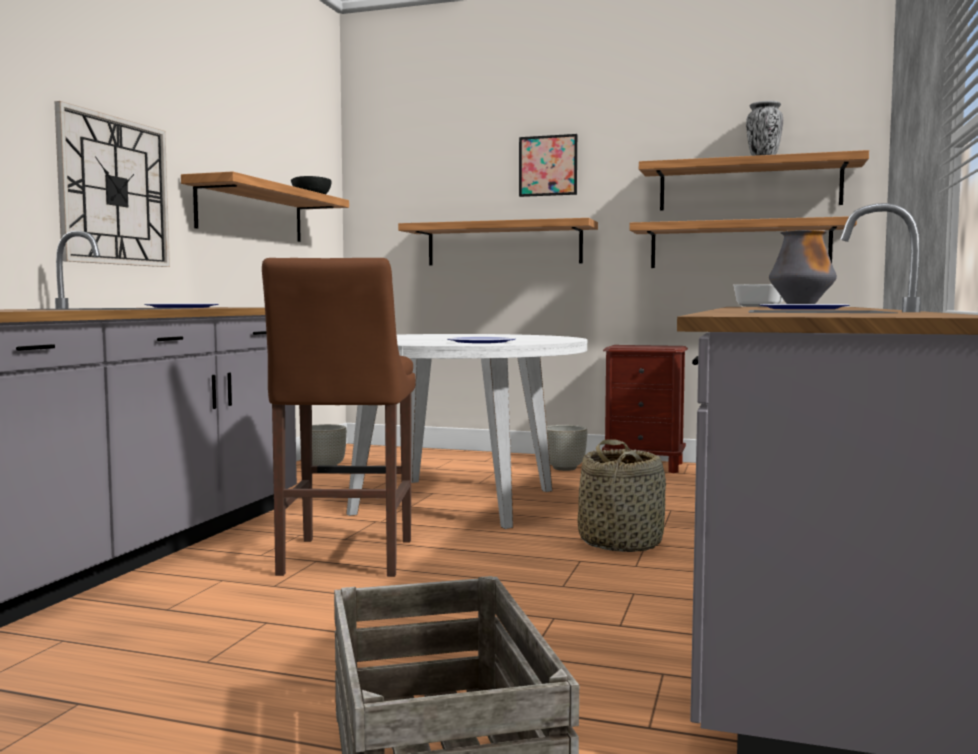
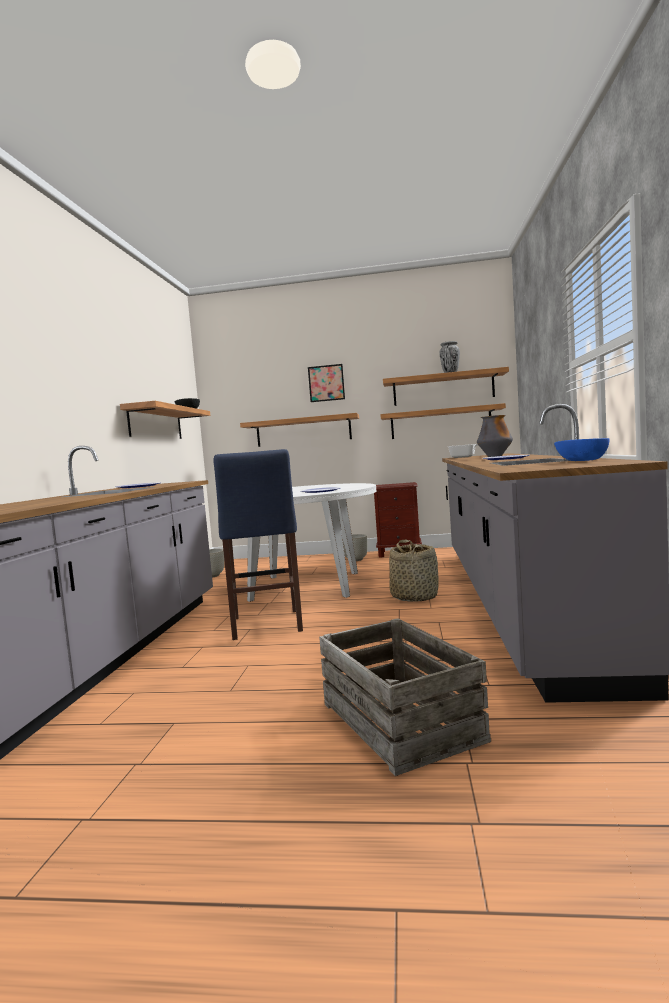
camera: 10 degrees left, 0 degrees up
wall clock [54,101,170,267] -> none
brown stool [262,258,416,577] -> blue stool [214,449,303,640]
none -> blue bowl [554,438,609,461]

